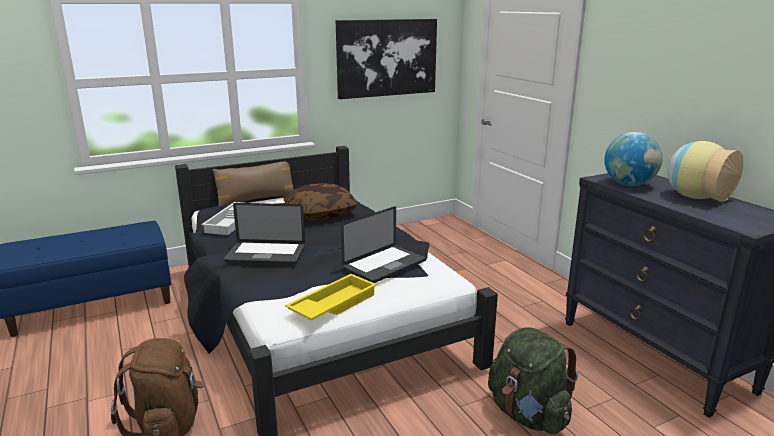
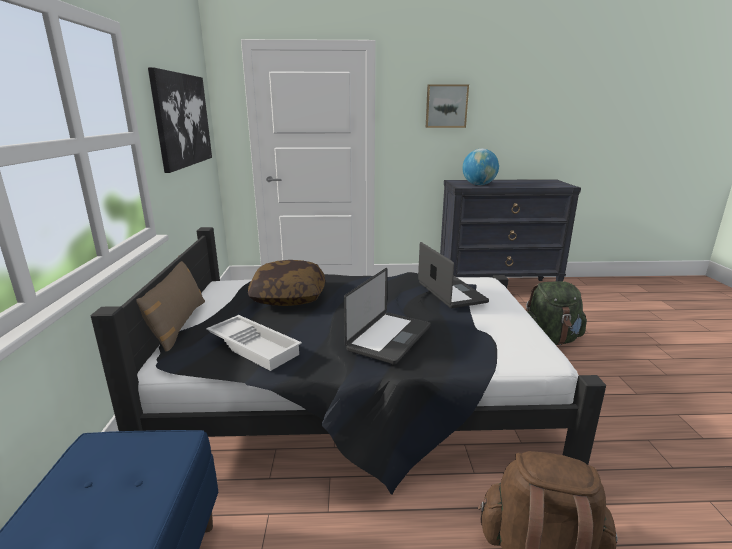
camera: 65 degrees left, 0 degrees up
yellow tray [285,274,377,321] -> none
vase [667,141,743,202] -> none
none -> picture [426,84,469,128]

